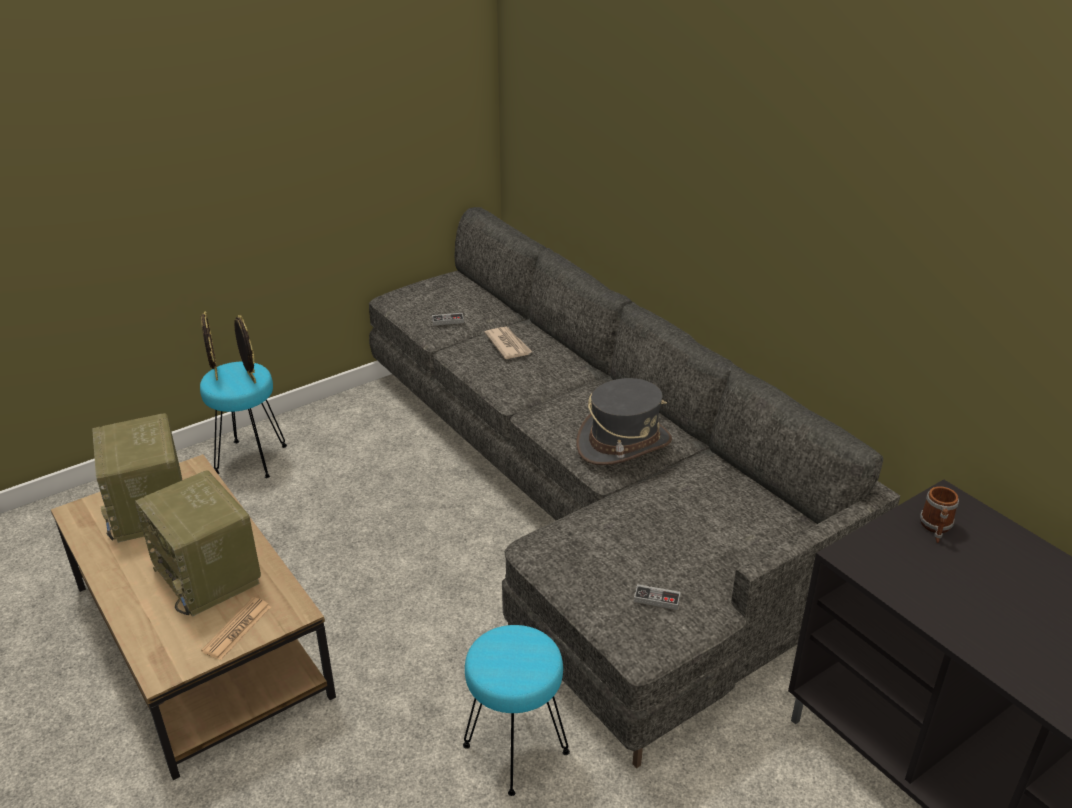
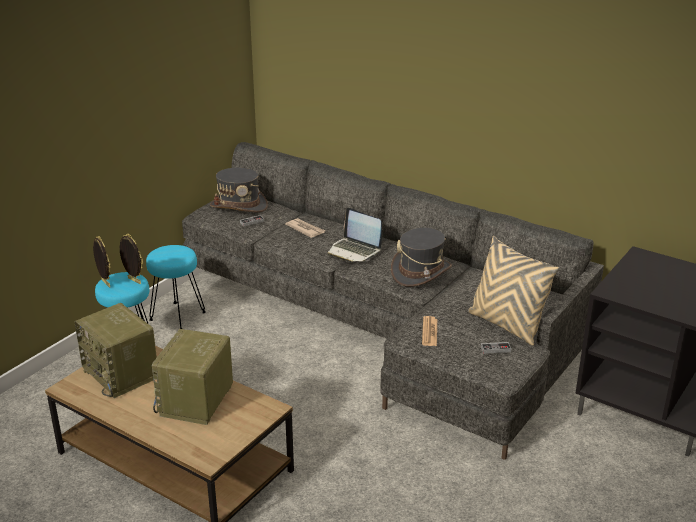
camera: 20 degrees left, 5 degrees down
radio [135,470,261,617] -> radio turned 75 degrees clockwise [152,329,233,425]
newspaper [201,597,271,660] -> newspaper moved to [422,316,437,346]
turquoise stool [463,625,570,796] -> turquoise stool moved to [146,245,206,329]
mug [920,486,959,543] -> none
none -> grey hat [210,168,268,212]
none -> laptop [327,207,382,262]
none -> beige pillow [468,236,559,345]

